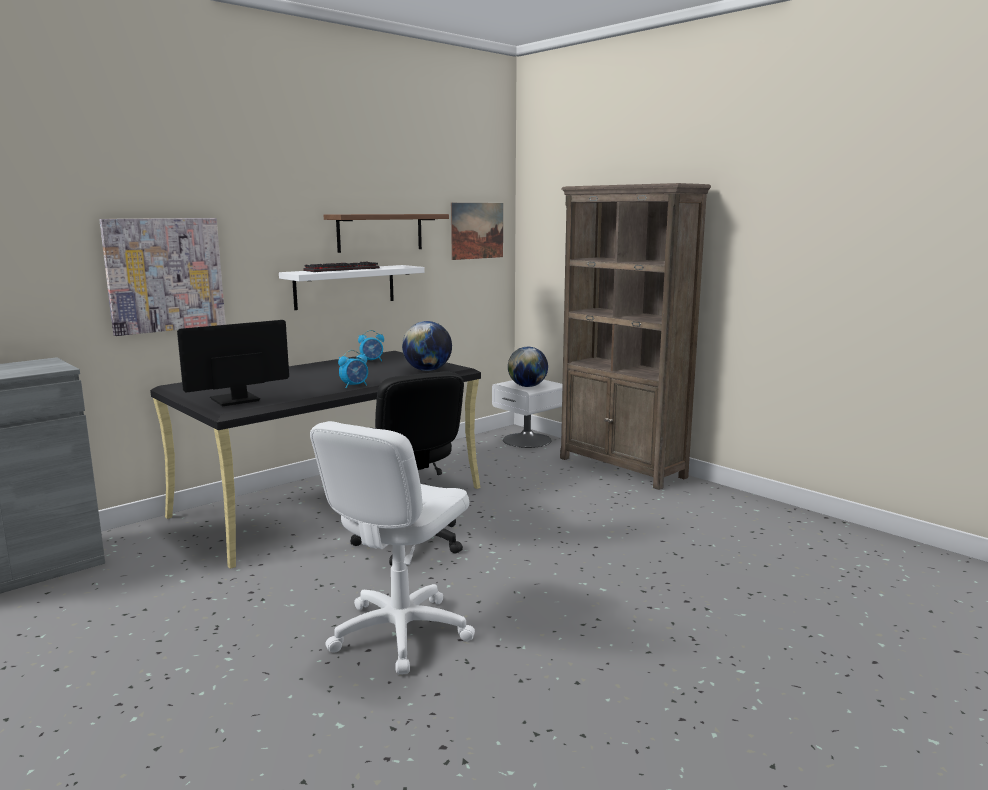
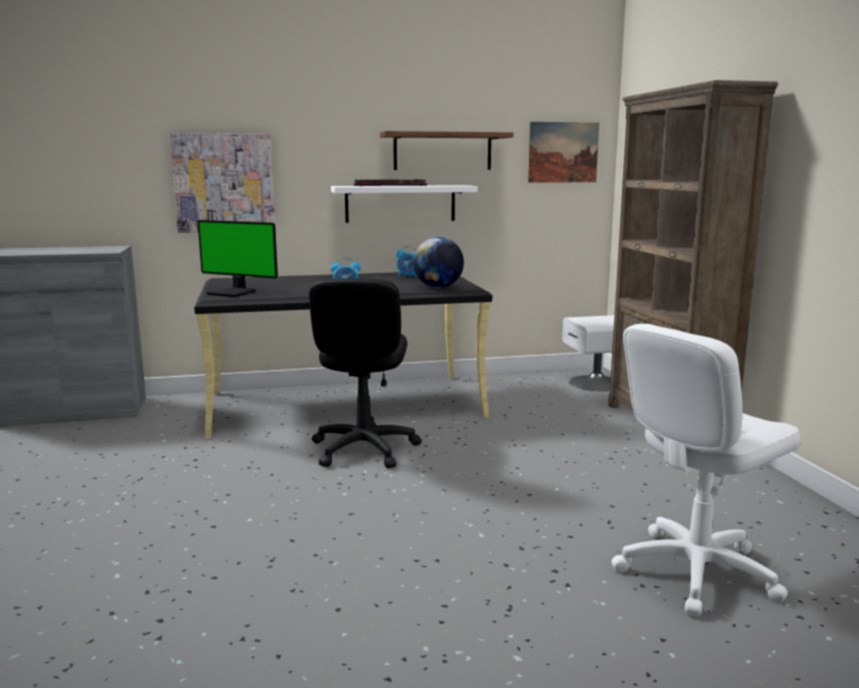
camera: 30 degrees right, 0 degrees up
monitor [177,320,289,407] -> monitor turned 150 degrees counterclockwise [198,220,278,297]
white office chair [310,421,475,674] -> white office chair moved to [611,324,801,616]
globe [508,347,548,387] -> none

